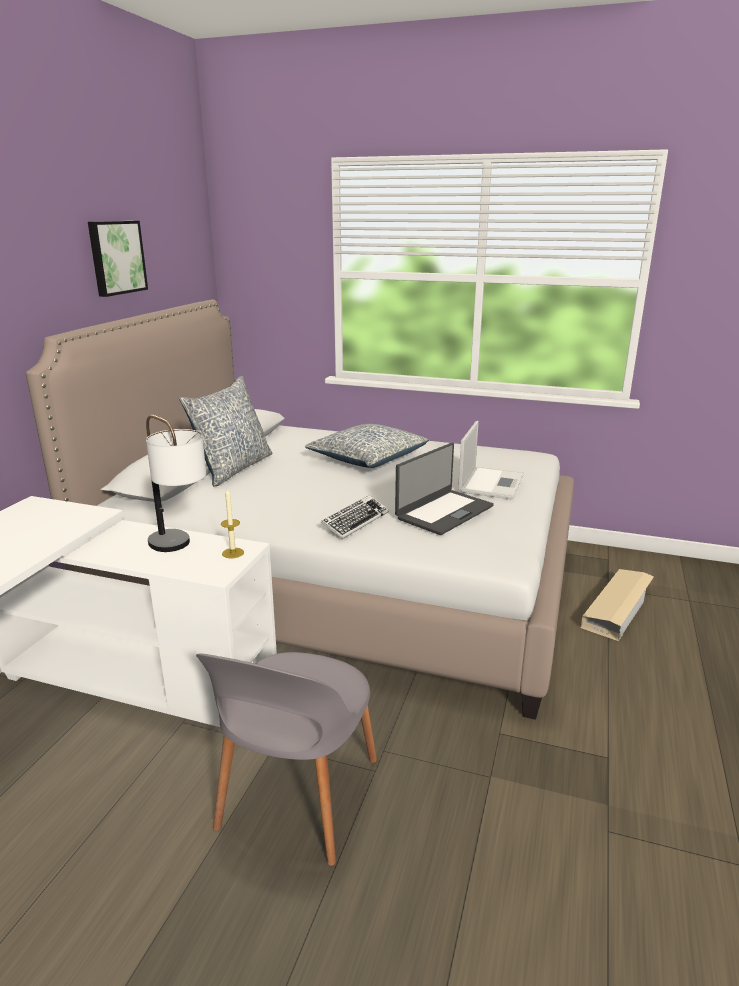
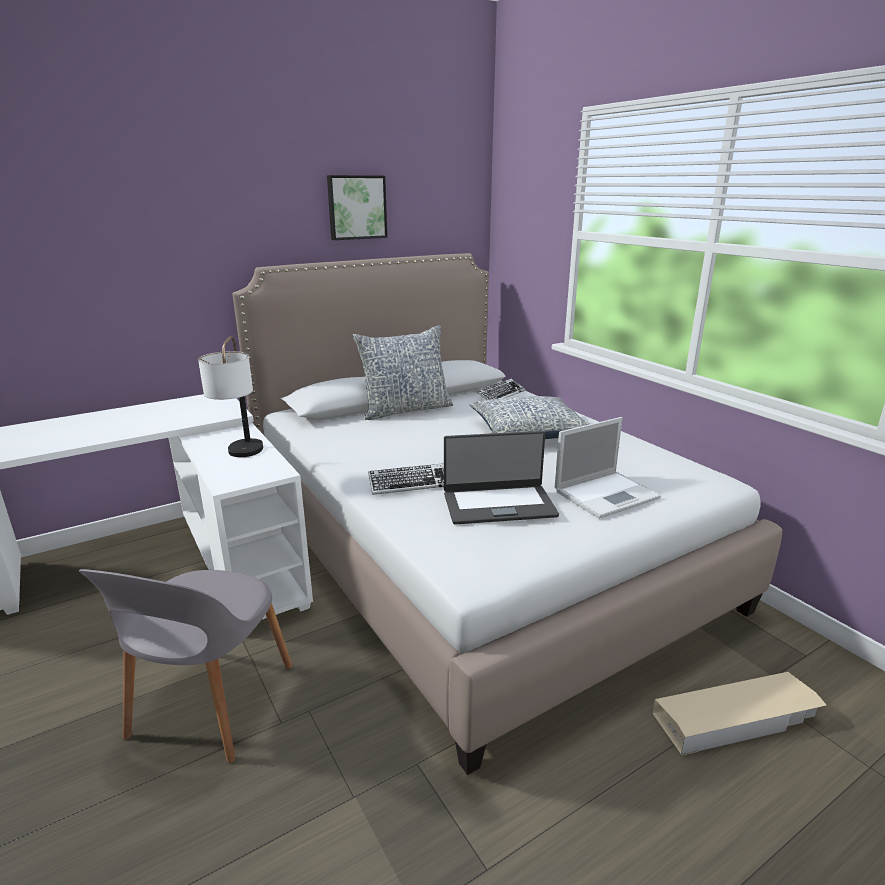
camera: 40 degrees right, 0 degrees up
grey chair [196,652,377,866] -> grey chair turned 45 degrees counterclockwise [79,569,292,763]
candle [221,489,244,559] -> none
none -> keyboard [476,379,525,400]

